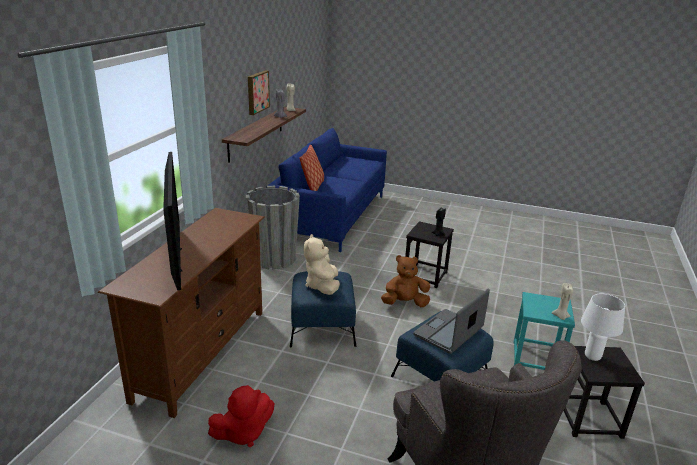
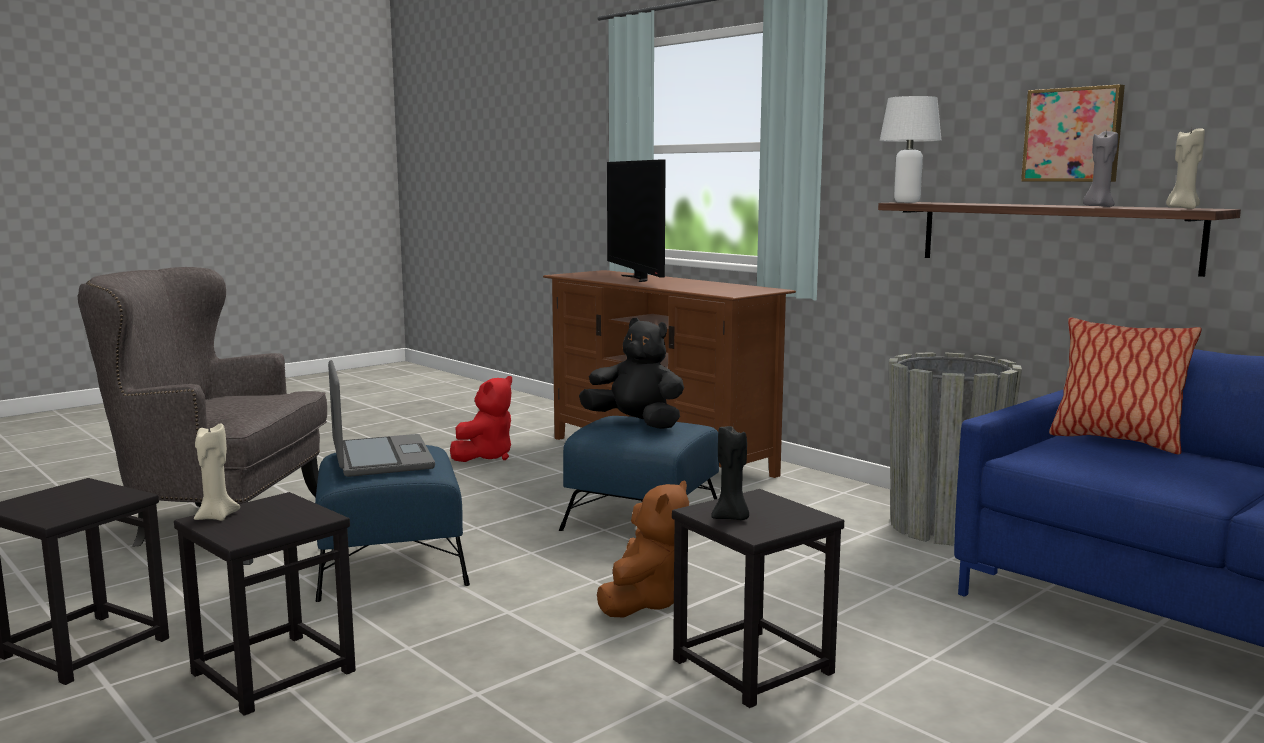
camera: 120 degrees right, 15 degrees down
television [163,152,183,290] -> television turned 60 degrees clockwise [607,159,666,282]
red plush toy [208,385,274,447] -> red plush toy turned 150 degrees counterclockwise [450,376,512,462]
beige plush toy [304,234,340,295] -> black plush toy [579,317,684,429]
turquoise stool [514,292,575,370] -> black stool [174,492,356,716]
white table lamp [581,294,625,361] -> white table lamp moved to [880,96,942,203]

